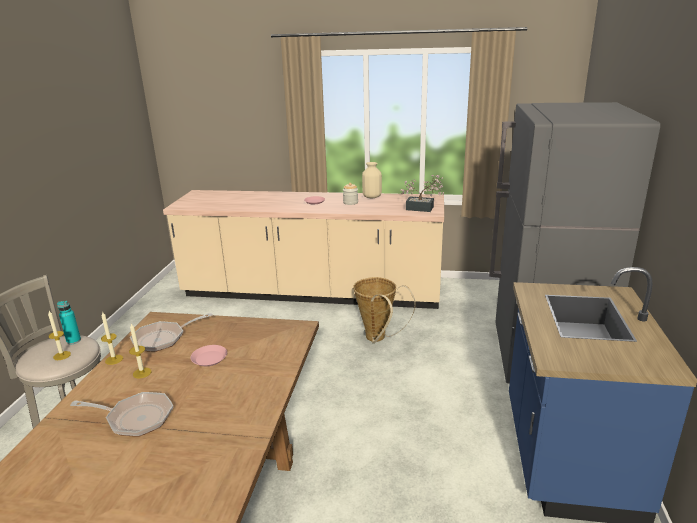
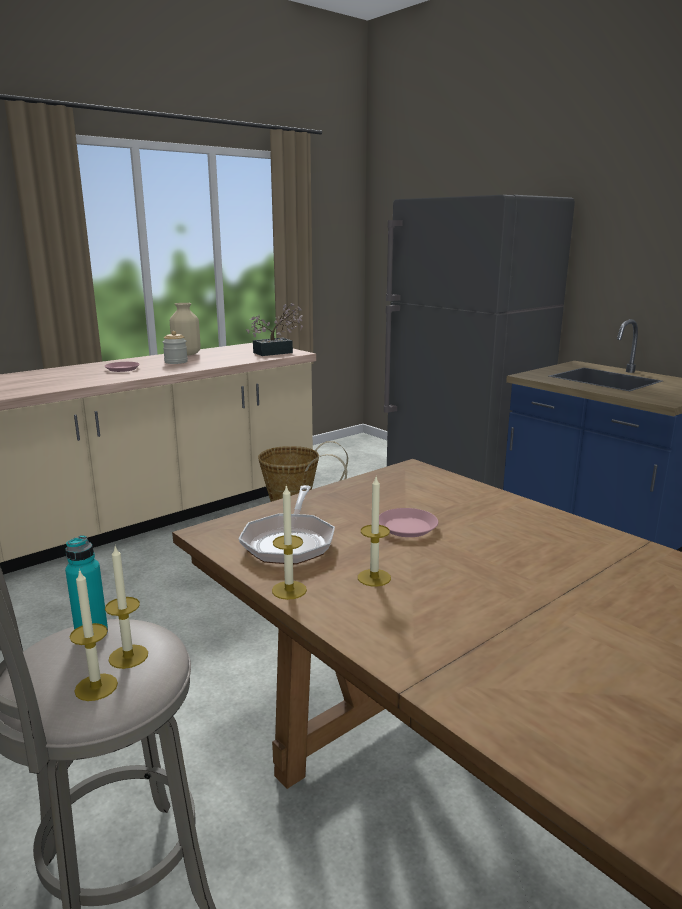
camera: 50 degrees left, 5 degrees down
frying pan [70,392,173,437] -> none
none -> candle [70,569,118,701]

